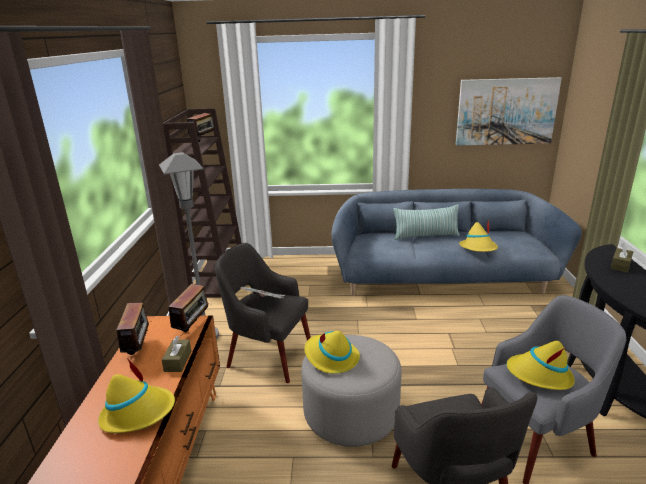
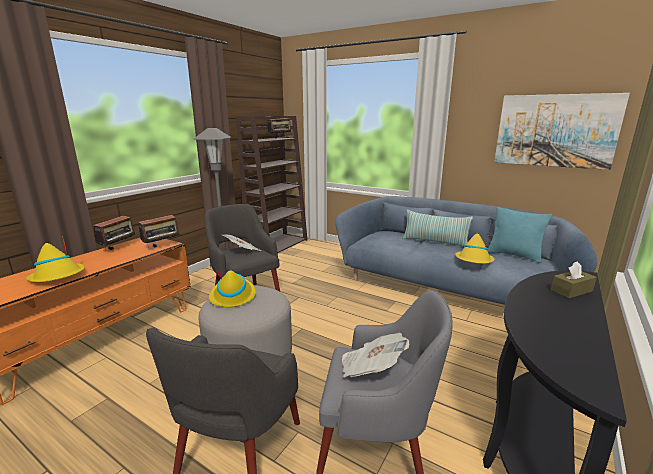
camera: 30 degrees right, 5 degrees down
brown tissue box [162,336,191,372] -> none
yellow hat [507,341,575,390] -> newspaper [342,333,409,378]
none -> turquoise pillow [487,207,552,263]

